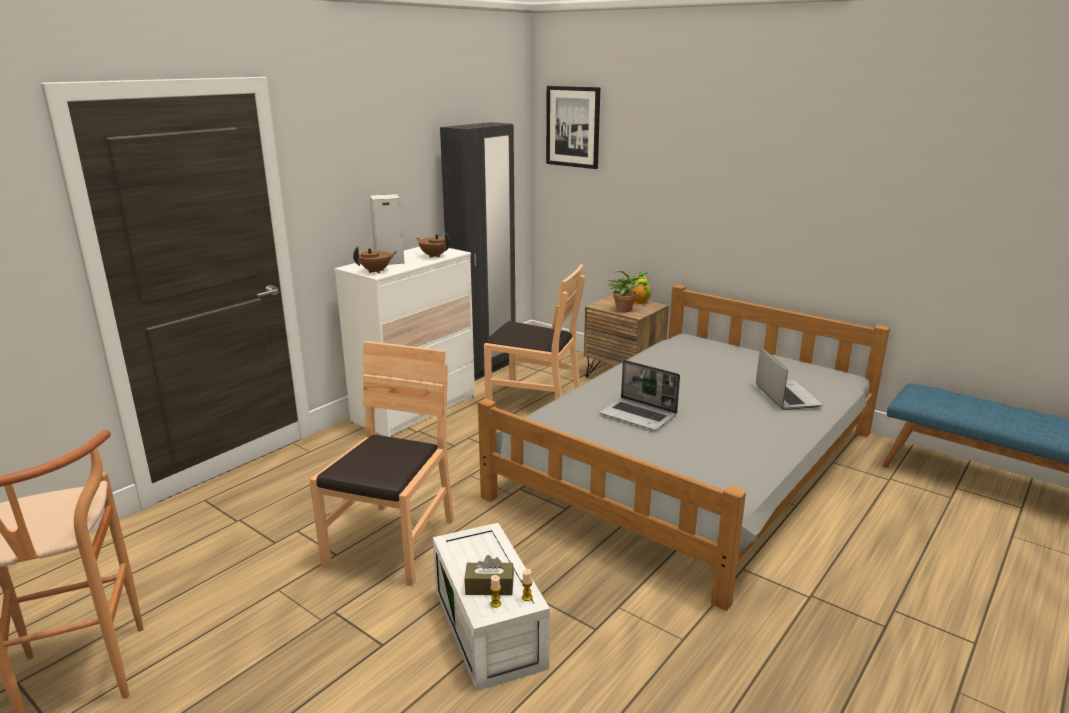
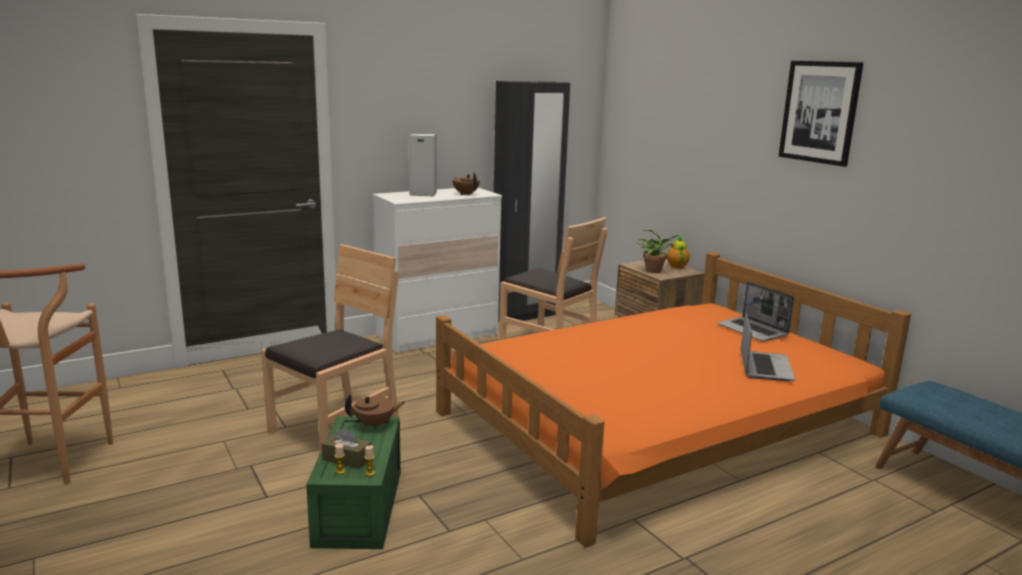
camera: 20 degrees right, 5 degrees down
brown teapot [353,246,397,273] -> brown teapot moved to [345,394,405,430]
white storage box [433,523,550,691] -> green storage box [306,416,401,549]
grey bed [478,285,890,611] -> orange bed [436,252,911,548]
picture [546,86,600,169] -> picture moved to [779,61,864,167]
laptop [599,360,680,430] -> laptop moved to [717,282,794,342]

